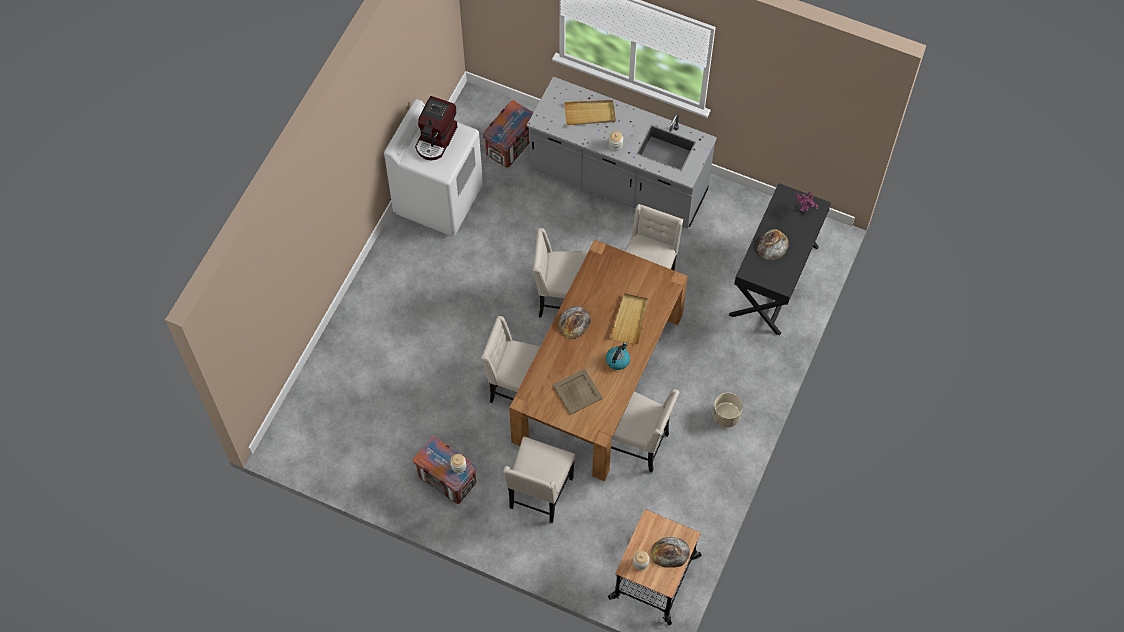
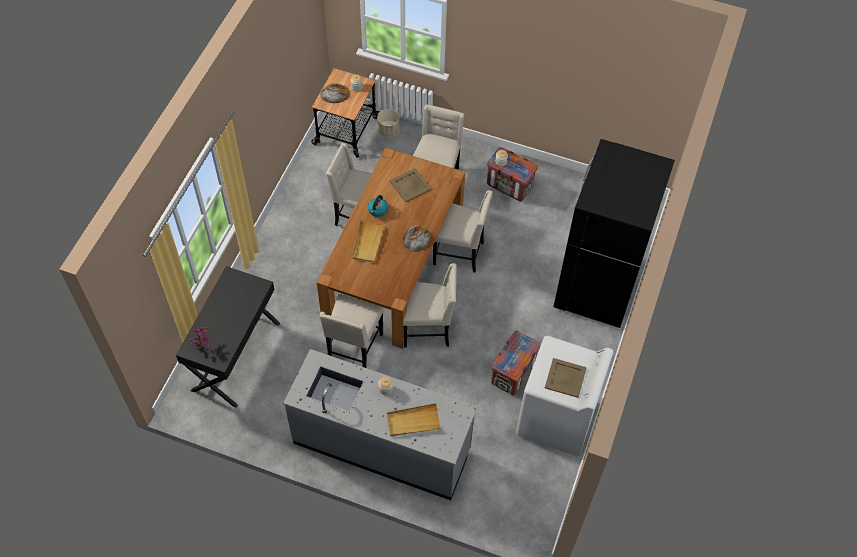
camera: 175 degrees right, 5 degrees down
coffee machine [415,96,457,160] -> beige tray [545,358,587,398]
crate [483,100,534,168] -> crate moved to [491,331,540,395]
beige planter [713,393,743,427] -> beige planter moved to [377,109,399,137]
bread [756,229,789,261] -> none
none -> black fridge [553,139,675,328]

